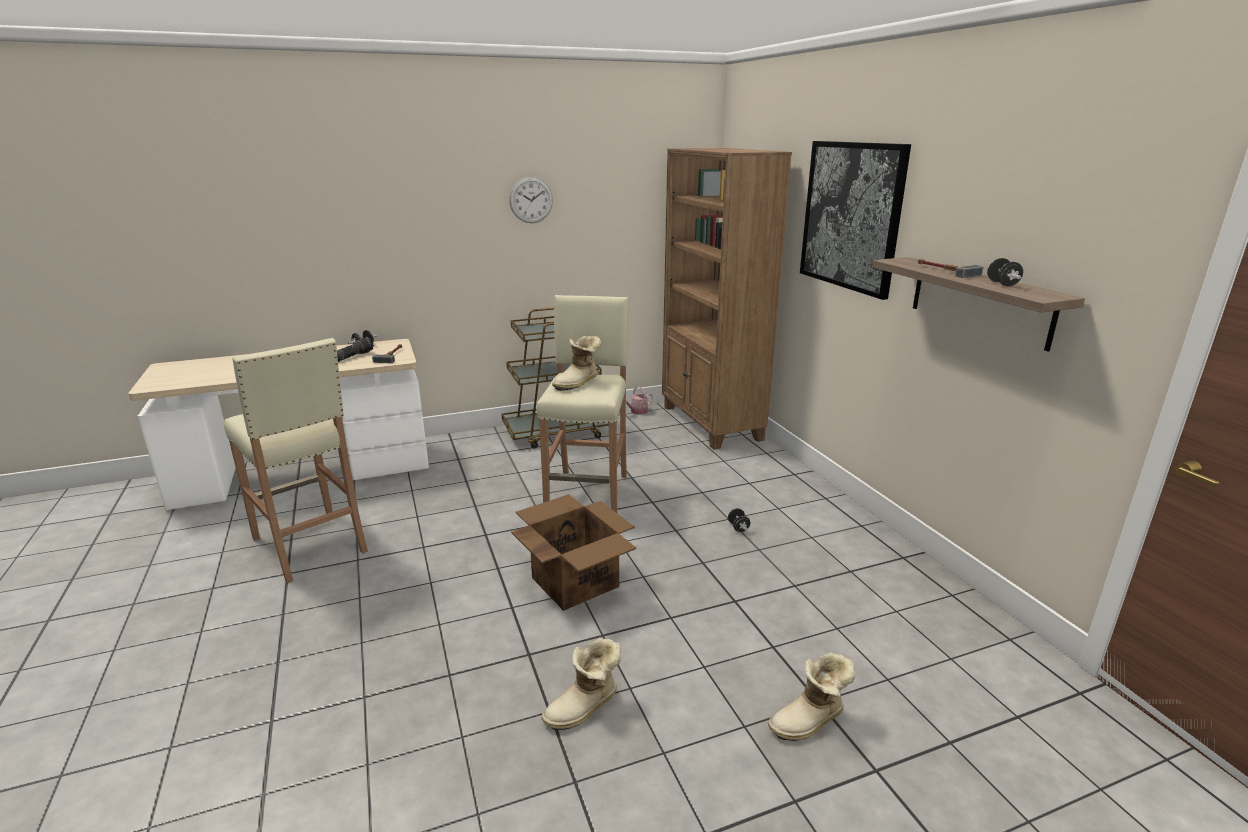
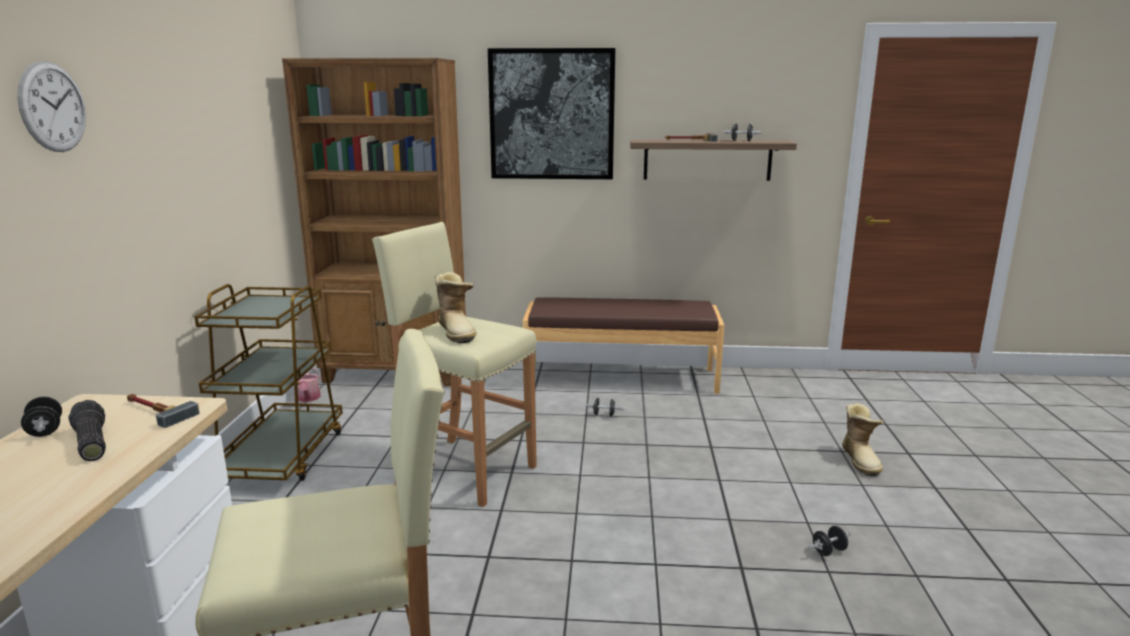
camera: 65 degrees left, 5 degrees down
wall clock [509,177,553,223] -> wall clock moved to [17,61,86,152]
cardboard box [511,494,636,611] -> none
boot [541,638,621,730] -> black dumbbell [808,526,851,556]
none -> brown bench [523,297,724,394]

